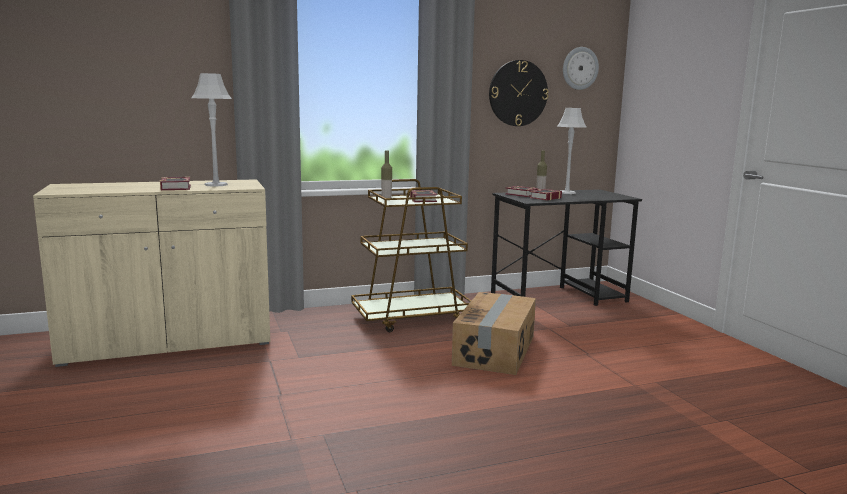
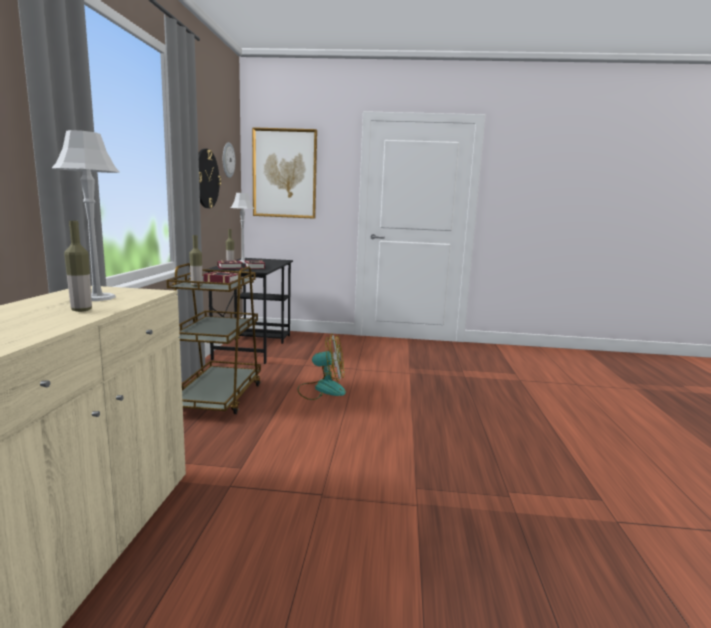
camera: 65 degrees left, 0 degrees up
book [160,177,191,190] -> bottle [64,221,92,312]
cardboard box [452,292,536,375] -> fan [298,333,346,400]
none -> picture [252,127,317,219]

